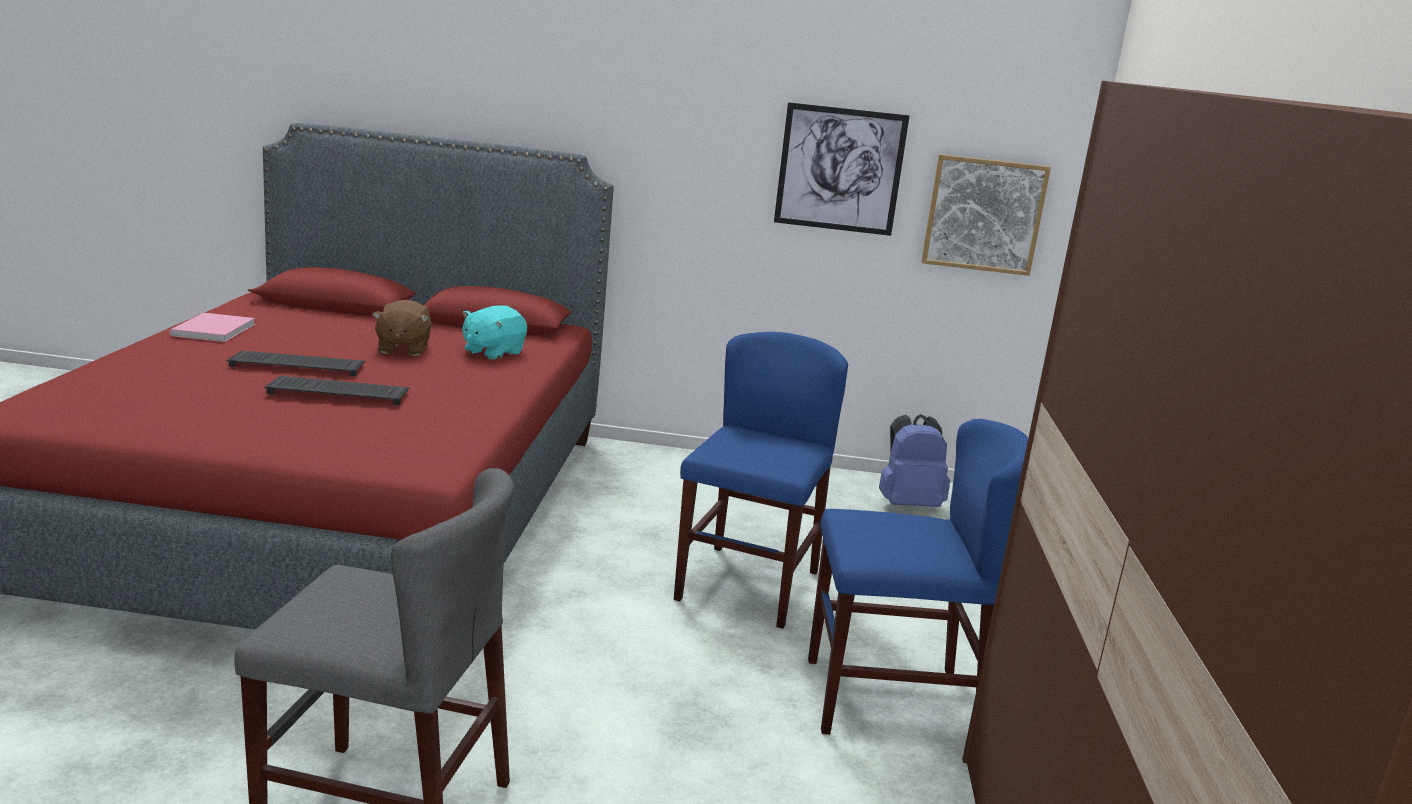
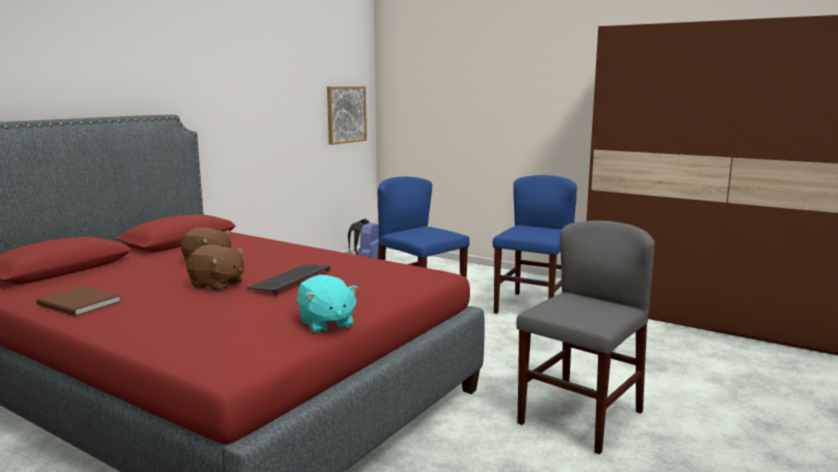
camera: 60 degrees left, 5 degrees down
pink book [169,313,255,342] -> brown book [36,286,121,316]
keyboard [227,351,365,376] -> brown plush toy [186,245,244,291]
turquoise plush toy [462,305,527,360] -> turquoise plush toy moved to [297,275,358,333]
picture [774,102,909,236] -> none

